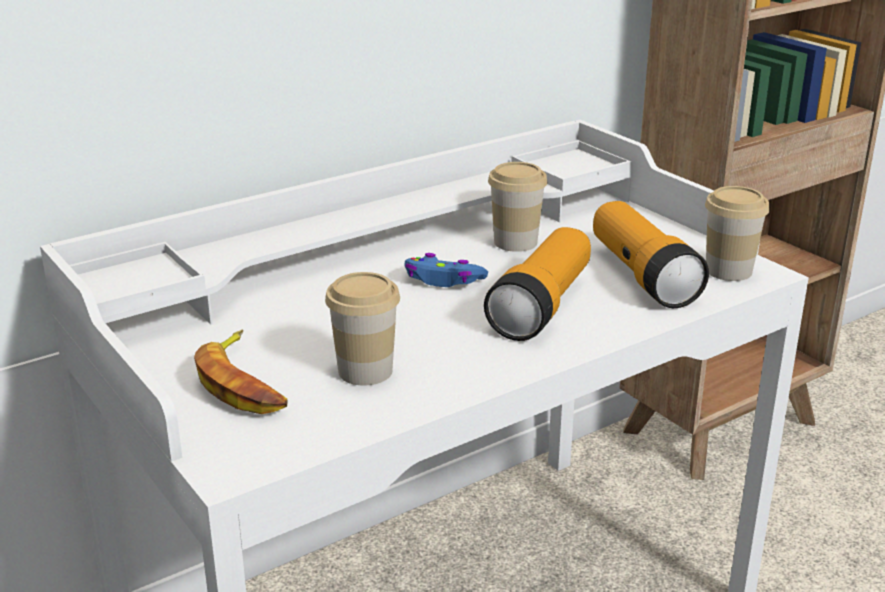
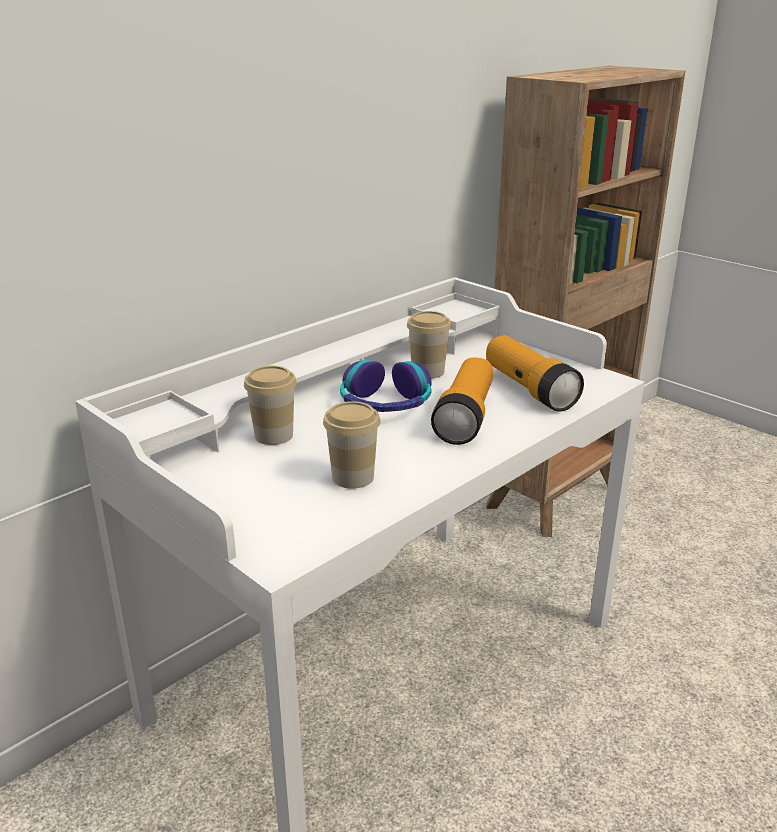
camera: 10 degrees left, 0 degrees up
banana [194,329,288,414] -> none
blue game controller [404,253,488,287] -> headphones [340,360,432,412]
cup [705,186,770,281] -> cup moved to [244,366,297,445]

